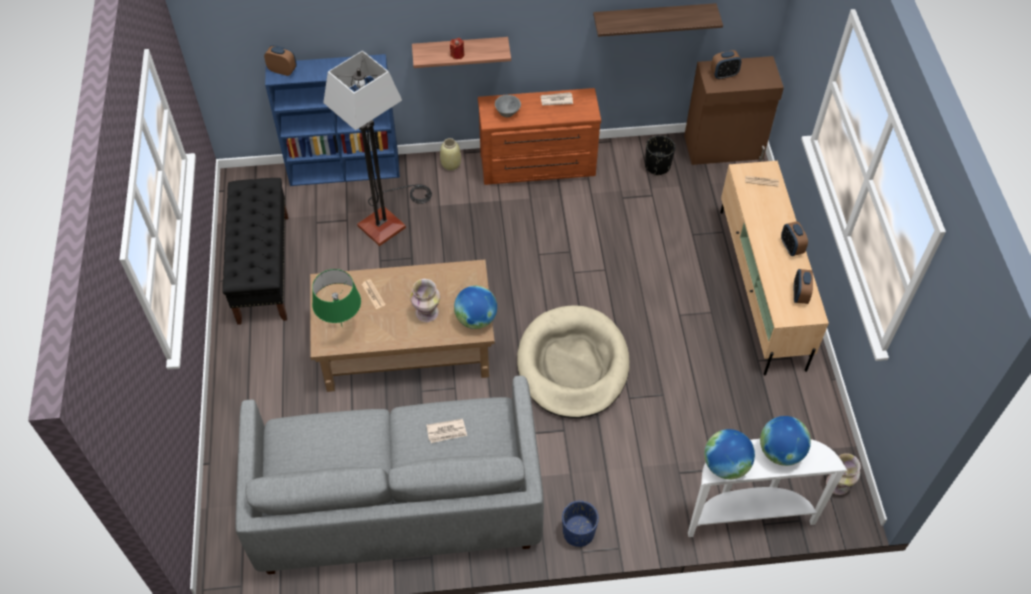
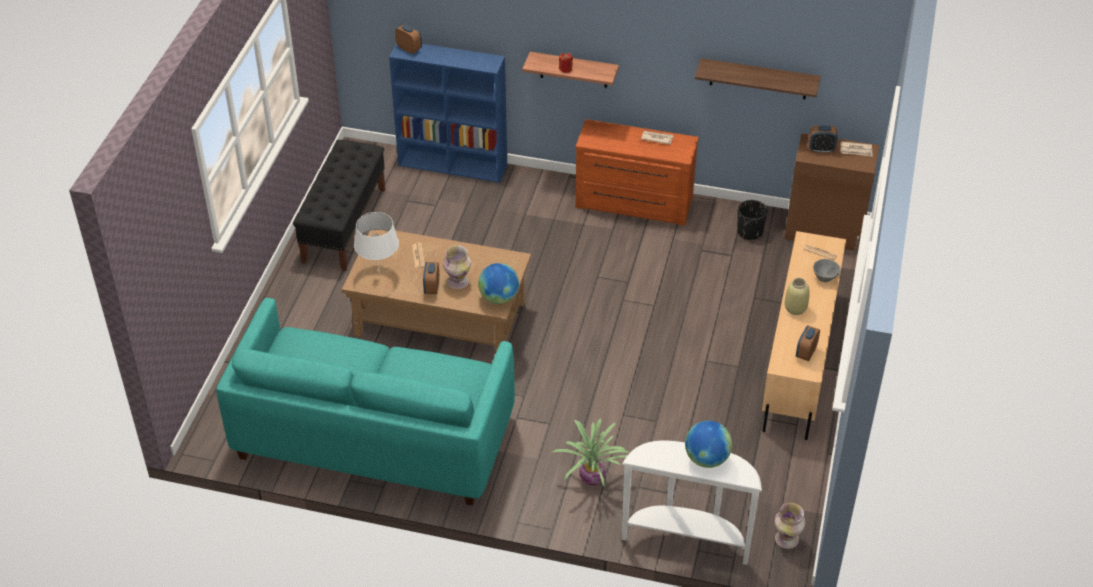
camera: 20 degrees right, 10 degrees down
grey sofa [236,376,544,574] -> turquoise sofa [216,298,515,506]
green table lamp [312,269,361,326] -> white table lamp [354,212,399,274]
floor lamp [323,51,432,246] -> none
newspaper [426,419,467,443] -> newspaper moved to [840,141,873,157]
beige vase [440,138,461,171] -> beige vase moved to [784,278,810,315]
grey bowl [495,95,521,117] -> grey bowl moved to [813,259,841,282]
beige dog bed [517,305,629,418] -> none
blue planter [562,501,599,547] -> none
globe [704,429,755,479] -> none
alarm clock [781,221,808,256] -> alarm clock moved to [423,262,439,294]
none -> potted plant [551,419,630,488]

